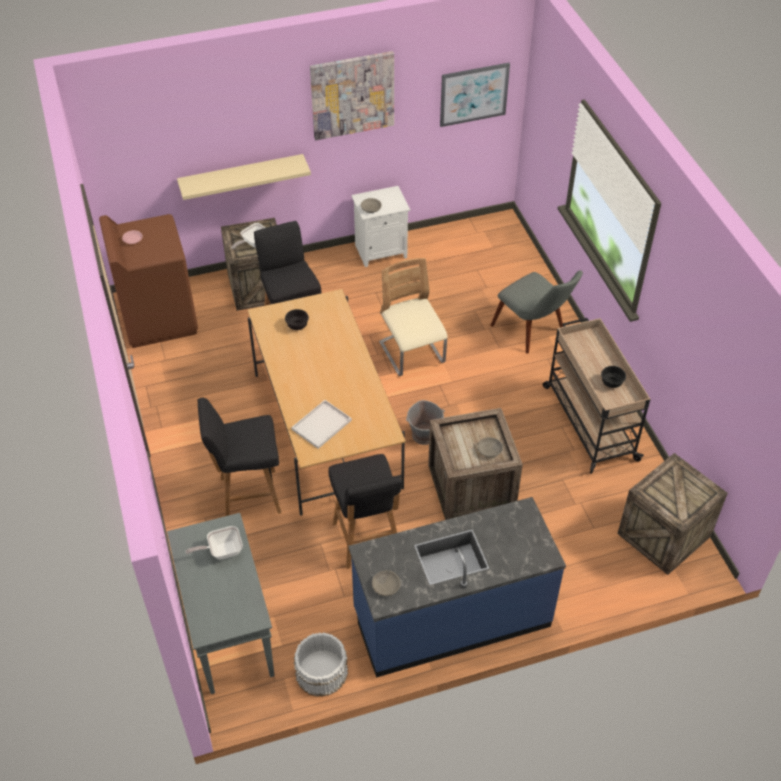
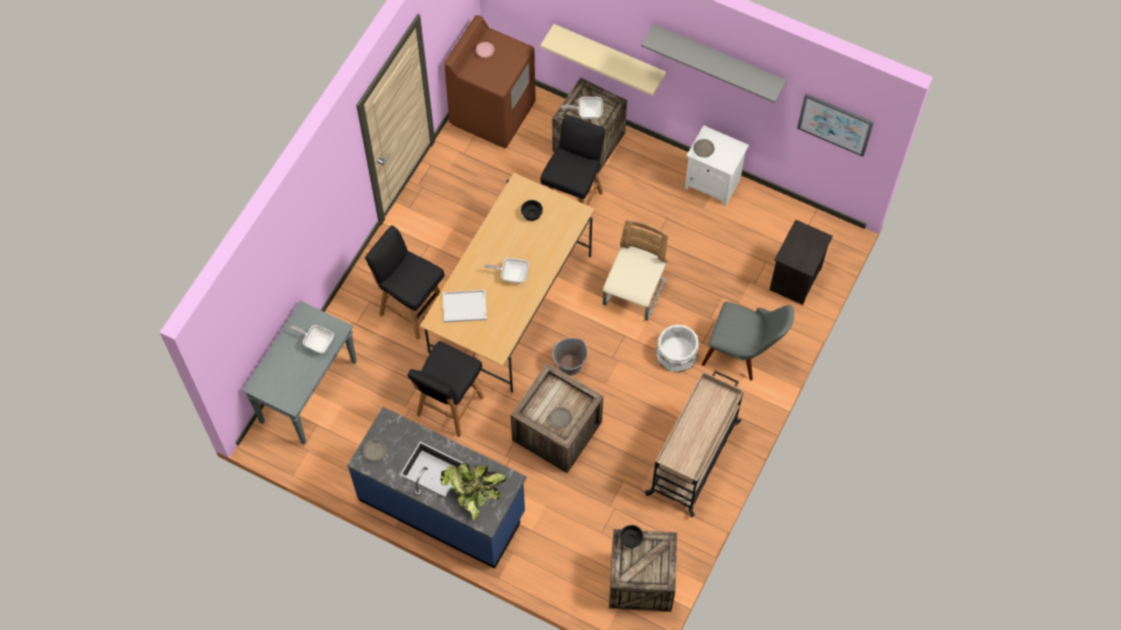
camera: 45 degrees right, 15 degrees up
white bucket [294,633,348,697] -> white bucket moved to [656,324,699,373]
picture [310,51,394,140] -> grey shelf [641,24,787,103]
grey chair [490,270,583,354] -> grey chair turned 75 degrees counterclockwise [702,302,794,381]
black bowl [601,366,626,388] -> black bowl moved to [620,525,644,548]
none -> potted plant [440,463,506,520]
none -> frying pan [484,258,529,283]
none -> black nightstand [770,220,833,305]

